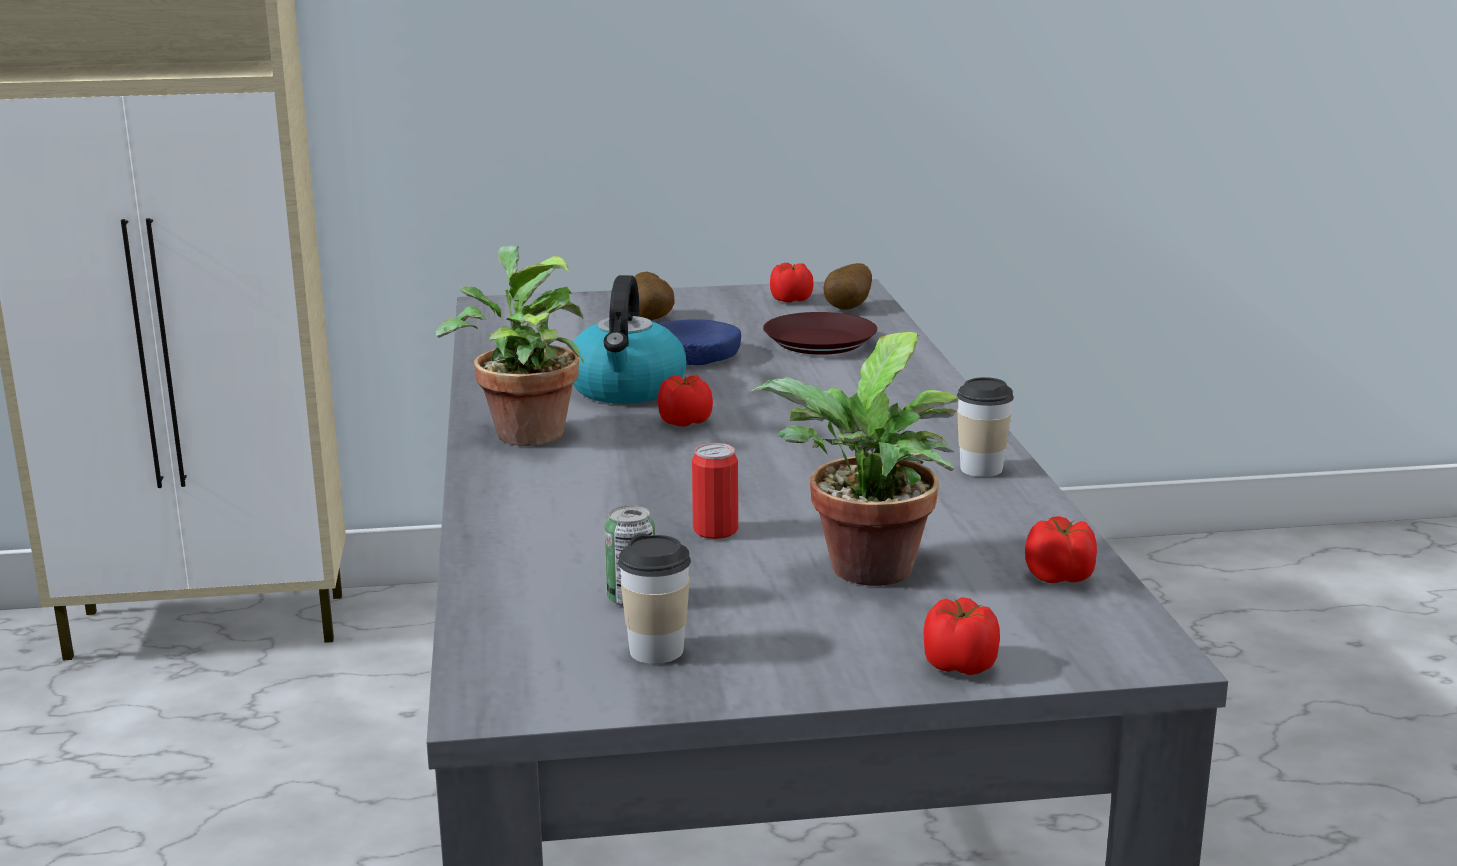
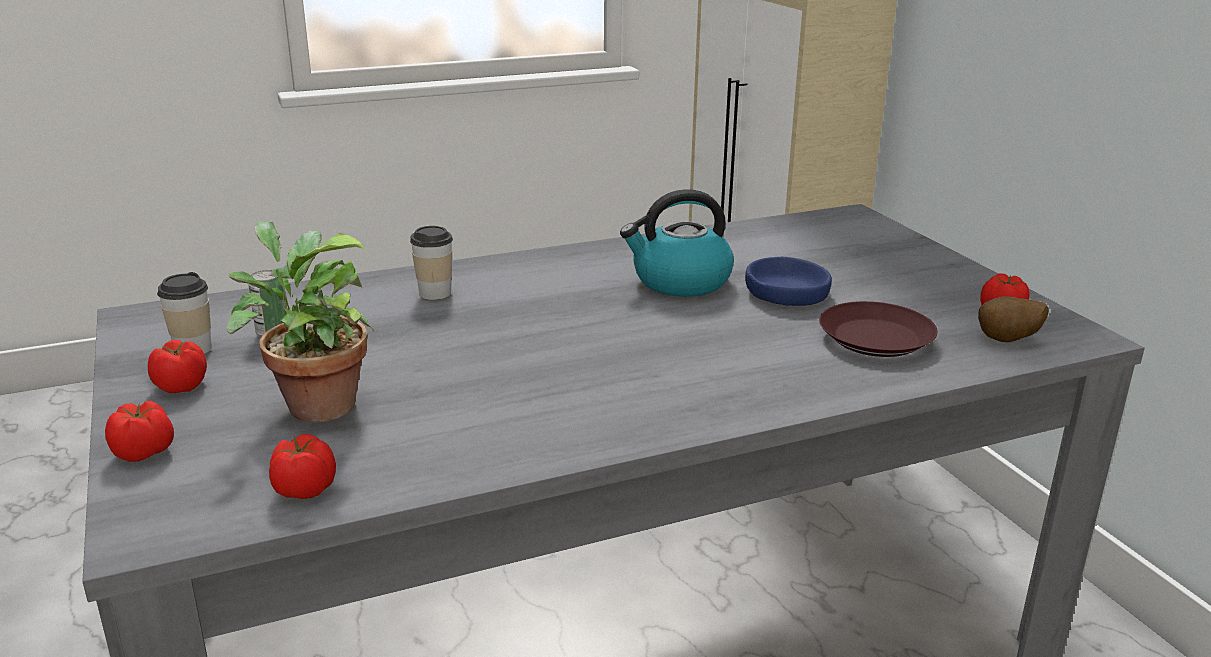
camera: 75 degrees right, 5 degrees up
potted plant [435,245,584,446] -> none
potato [635,272,675,320] -> none
tomato [658,375,713,427] -> tomato moved to [148,340,207,393]
can [692,443,738,539] -> none
cup [957,377,1014,477] -> cup moved to [410,226,453,300]

